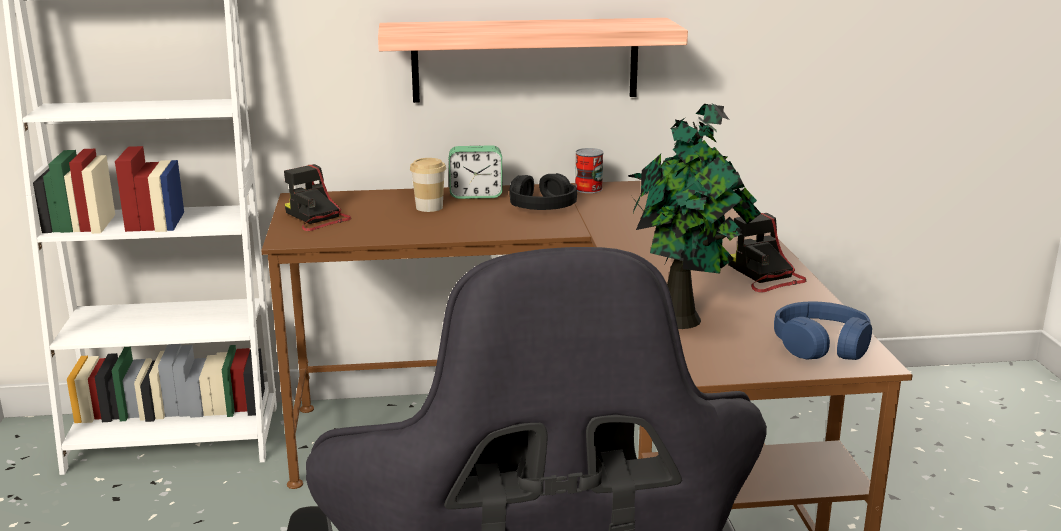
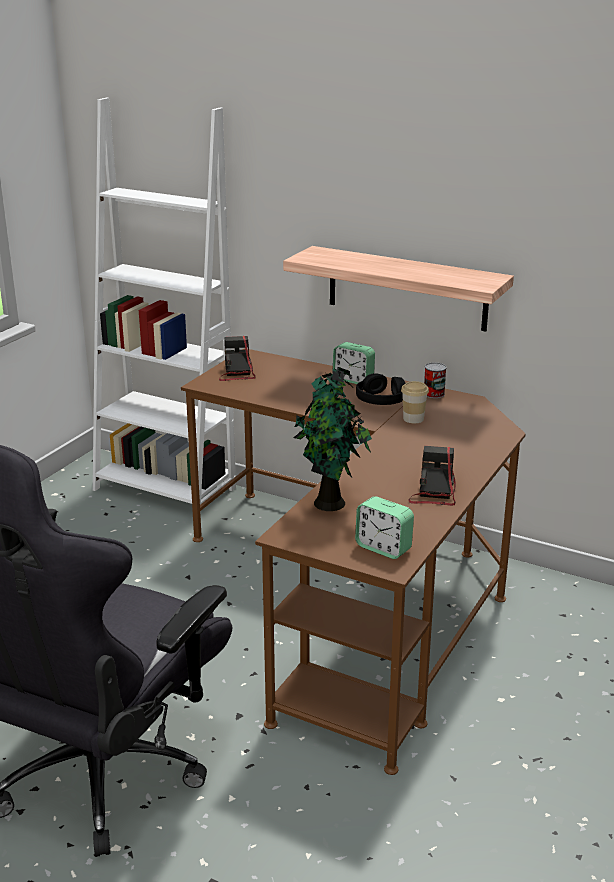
camera: 35 degrees right, 5 degrees up
cup [410,158,446,212] -> cup moved to [401,381,429,423]
blue headphones [774,302,872,360] -> alarm clock [355,496,414,559]

